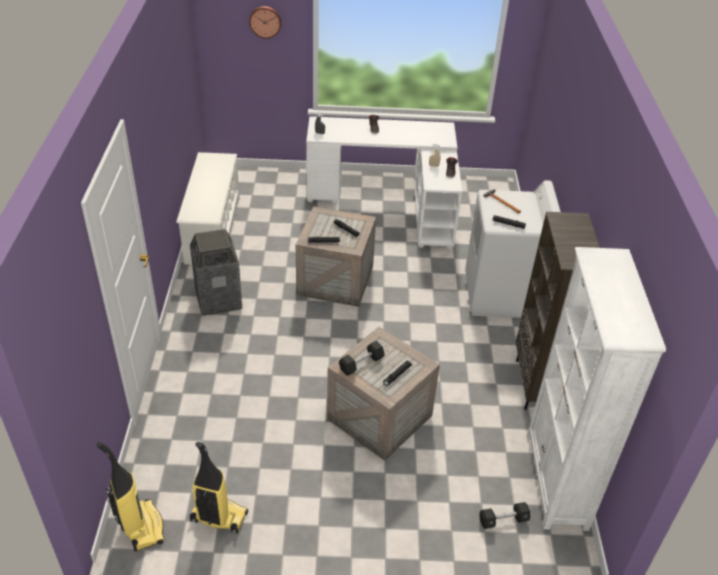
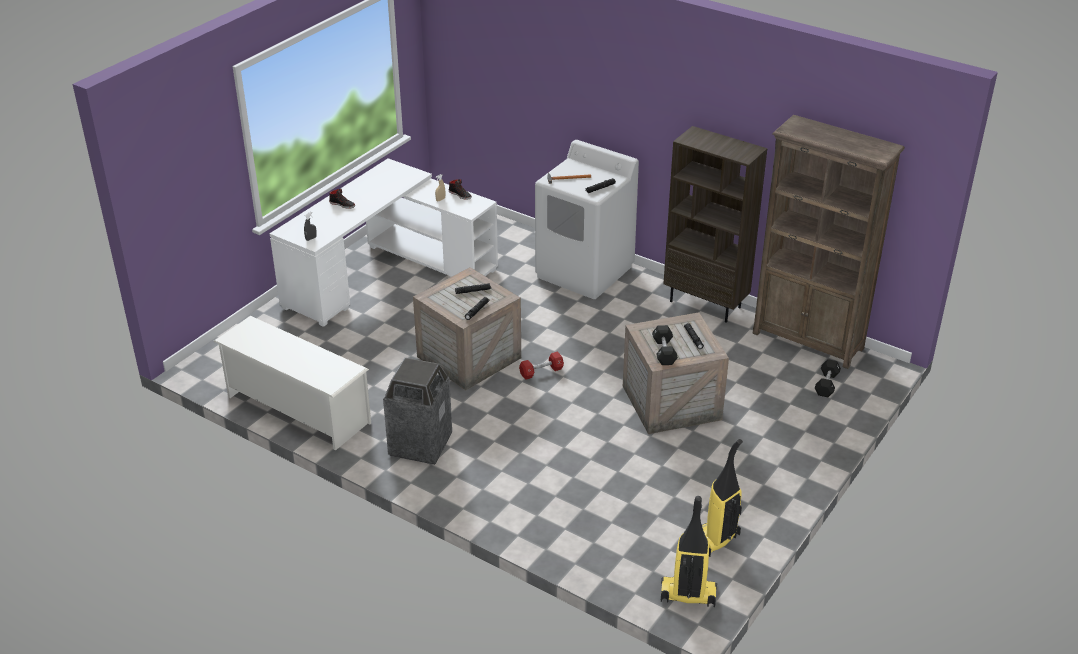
camera: 55 degrees left, 5 degrees down
wall clock [249,6,281,39] -> none
white bookcase [527,247,666,531] -> brown bookcase [753,115,905,369]
none -> red dumbbell [519,352,564,380]

